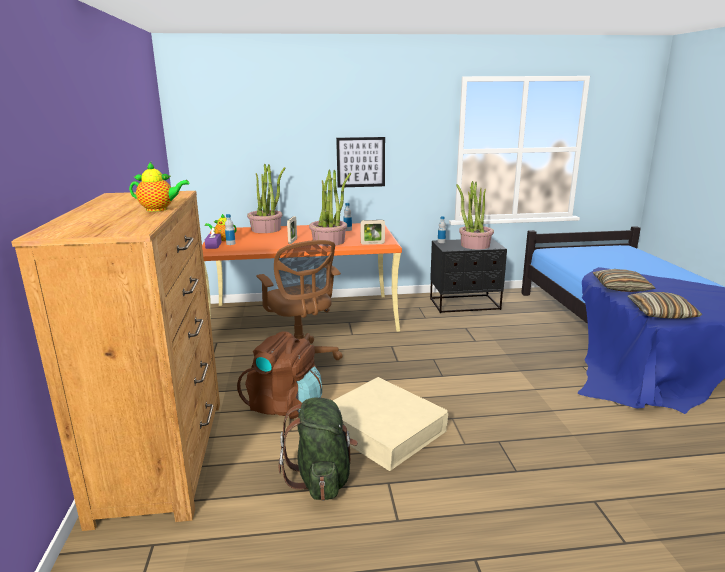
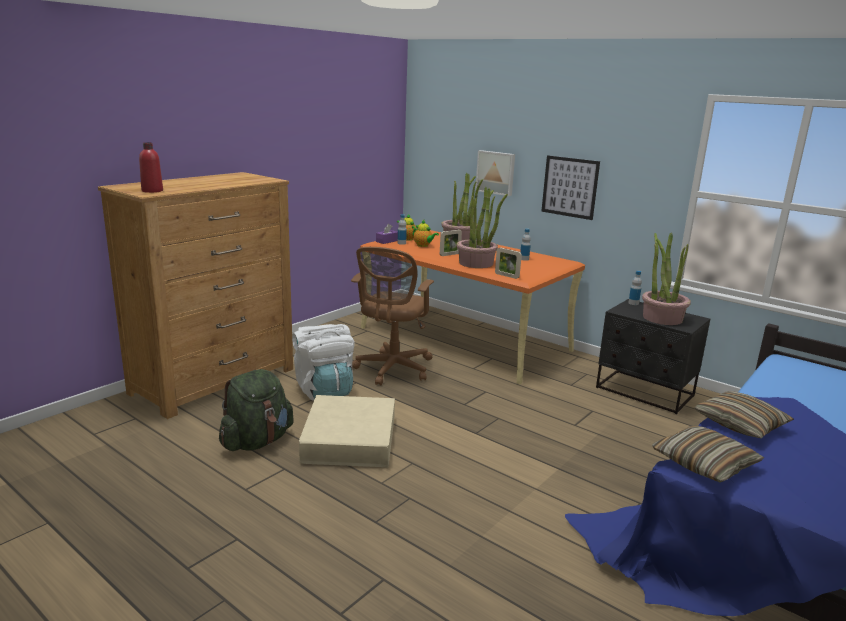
camera: 45 degrees right, 0 degrees up
teapot [129,162,189,212] -> teapot moved to [413,220,439,247]
brown backpack [237,331,322,419] -> white backpack [292,324,355,400]
none -> red bottle [139,142,163,193]
none -> picture [475,150,515,196]

